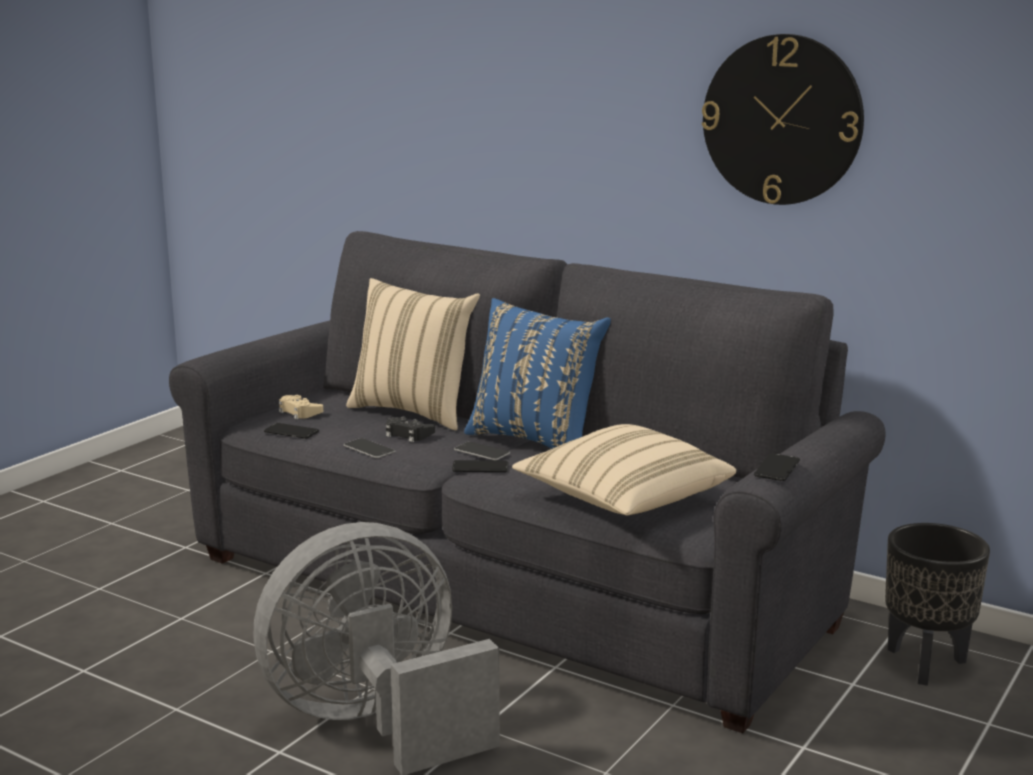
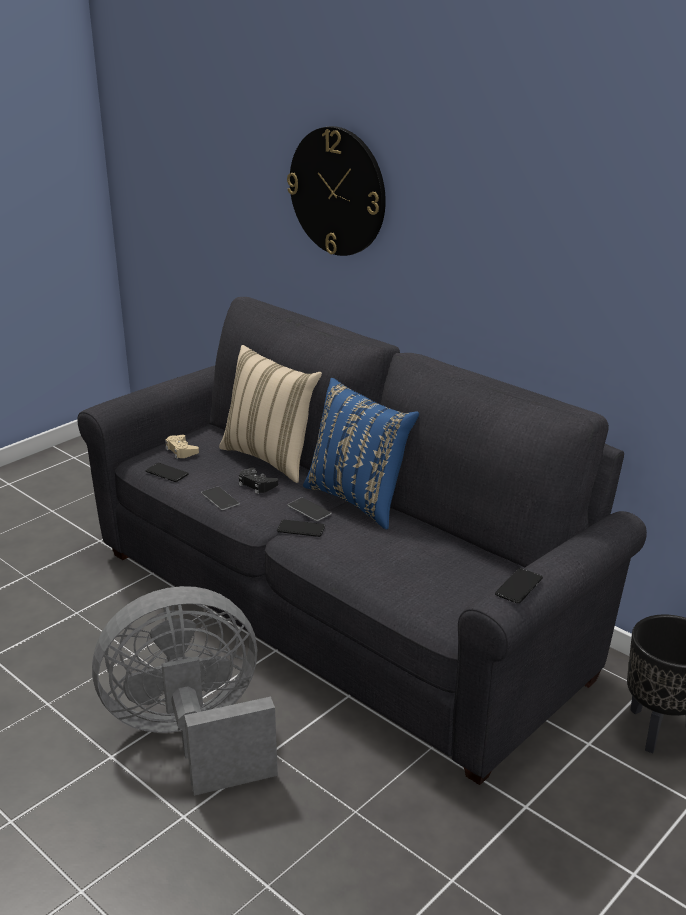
camera: 10 degrees right, 10 degrees up
beige pillow [512,424,736,516] -> none
wall clock [702,34,864,205] -> wall clock moved to [287,126,386,256]

